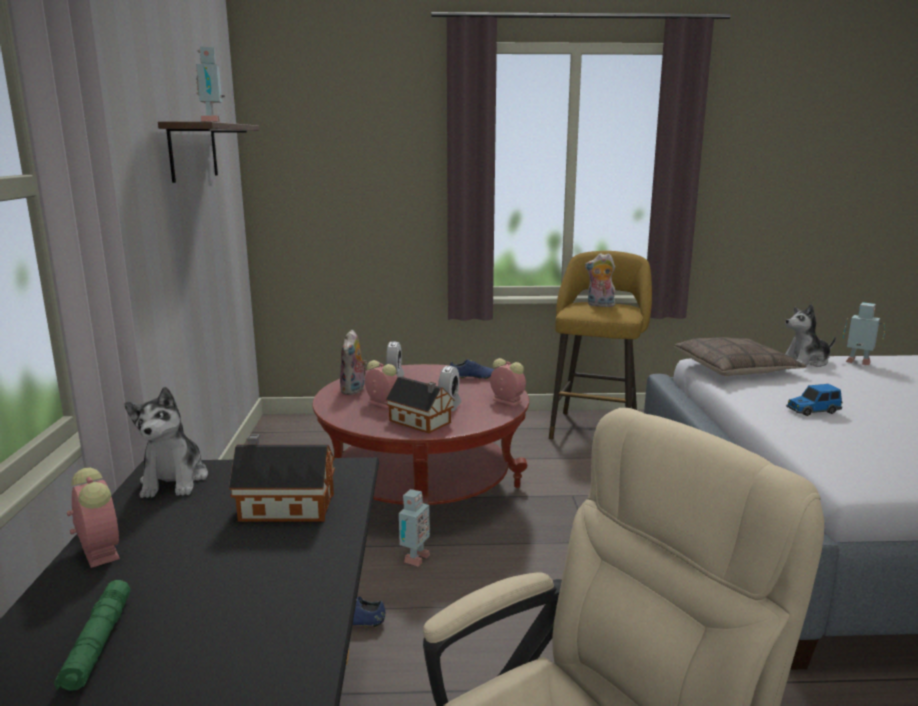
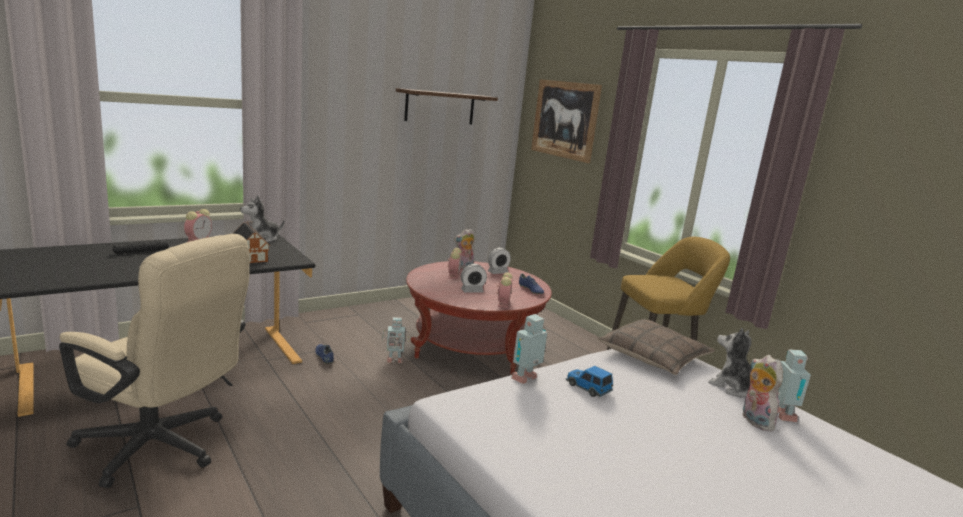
camera: 55 degrees right, 0 degrees up
green flashlight [54,580,130,691] -> black flashlight [112,241,169,254]
toy robot [196,46,225,122] -> toy robot moved to [511,314,547,384]
toy house [386,376,455,433] -> none
plush toy [585,253,616,307] -> plush toy moved to [741,355,783,431]
none -> picture [531,79,602,163]

